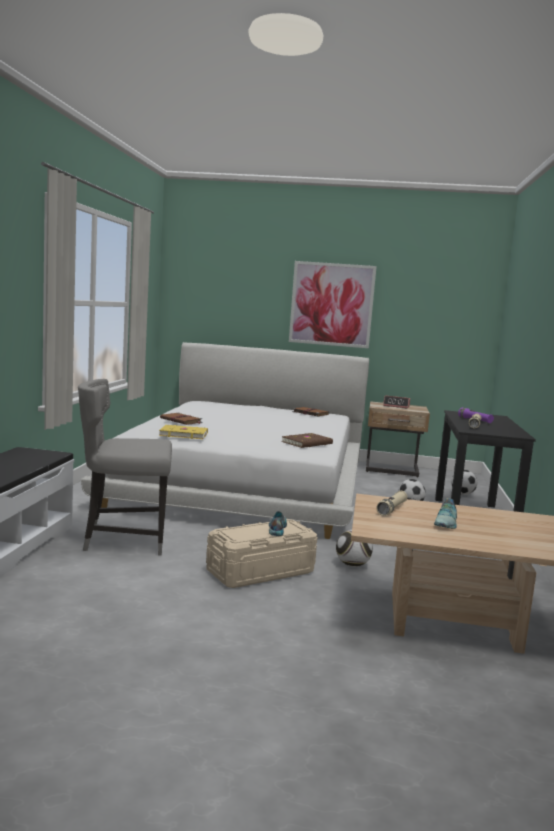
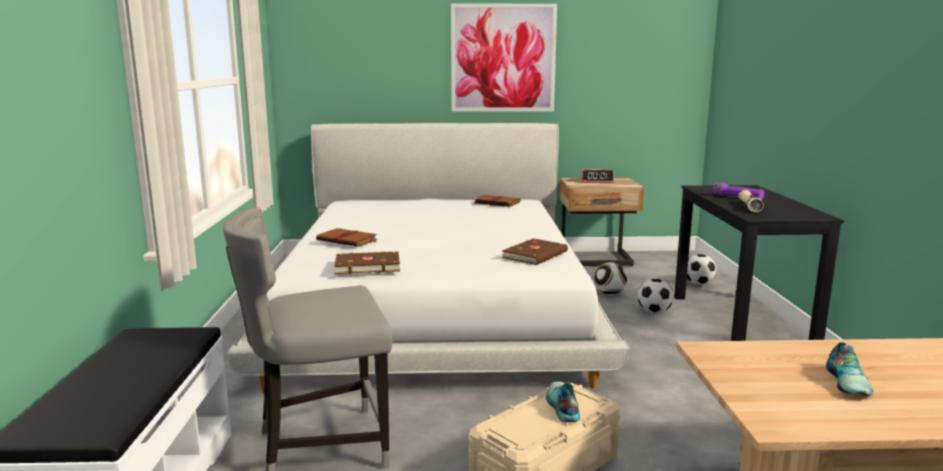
camera: 10 degrees left, 5 degrees up
yellow book [159,425,208,439] -> brown book [334,252,400,274]
football [336,530,373,567] -> football moved to [594,262,627,295]
beige flashlight [376,491,407,516] -> none

